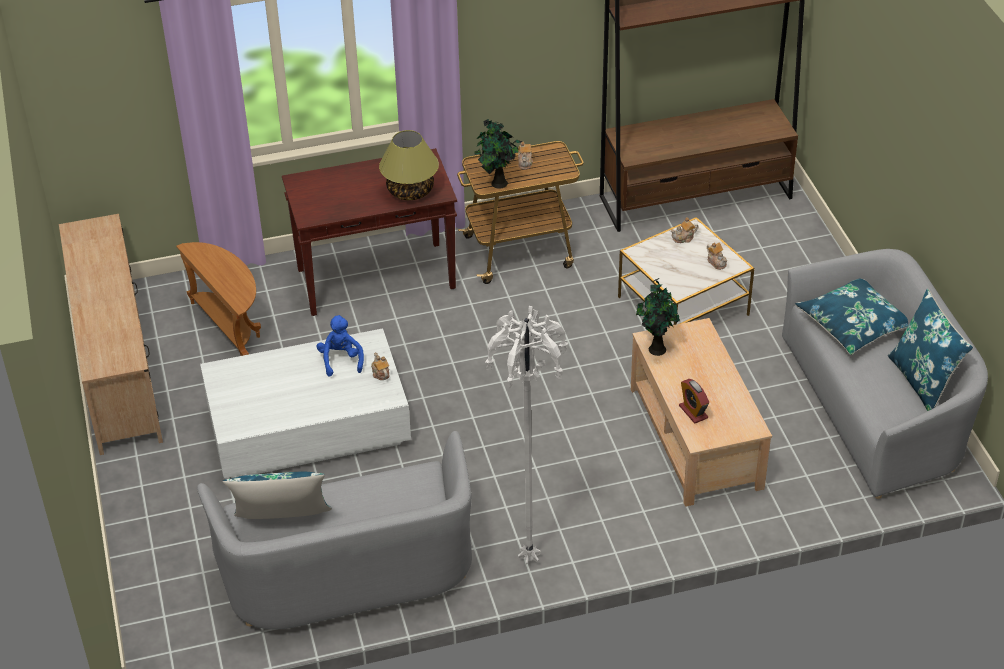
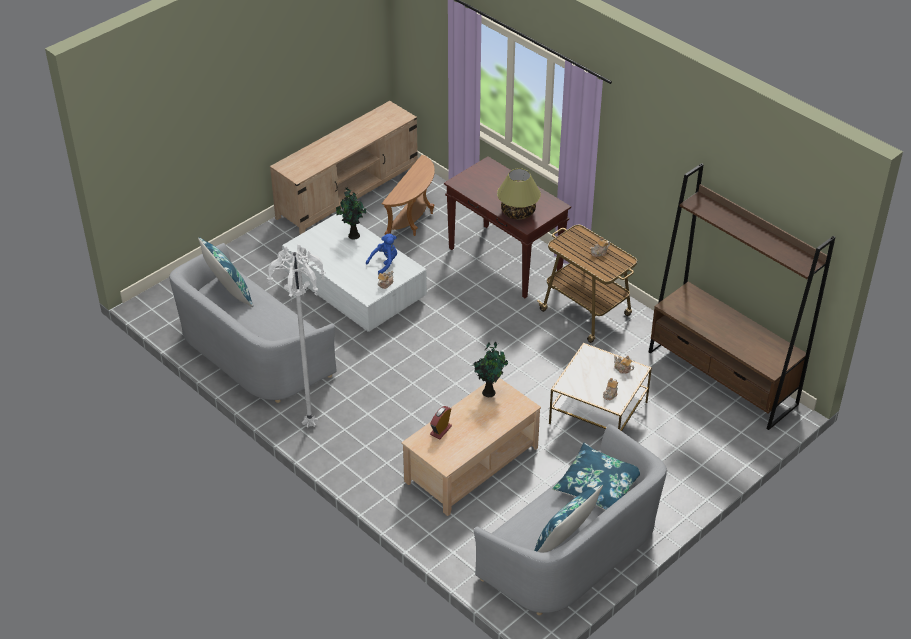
camera: 60 degrees right, 0 degrees up
potted plant [475,119,522,189] -> potted plant moved to [336,187,367,240]

